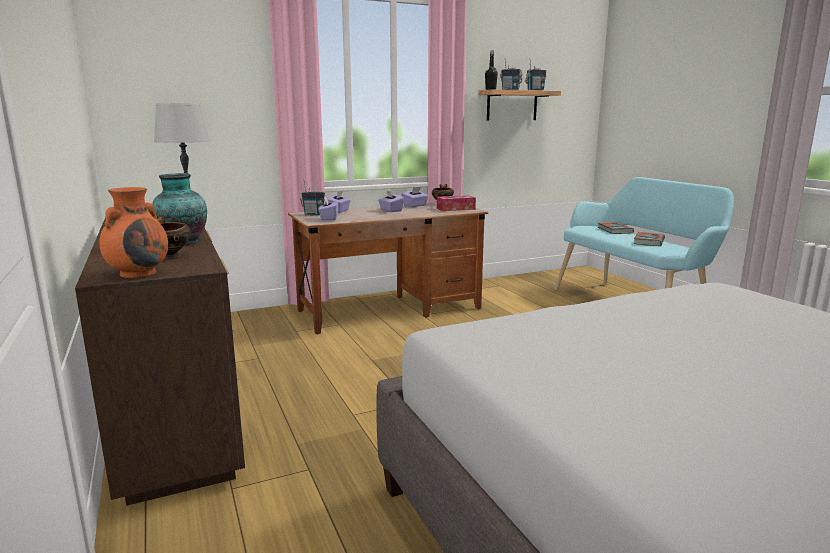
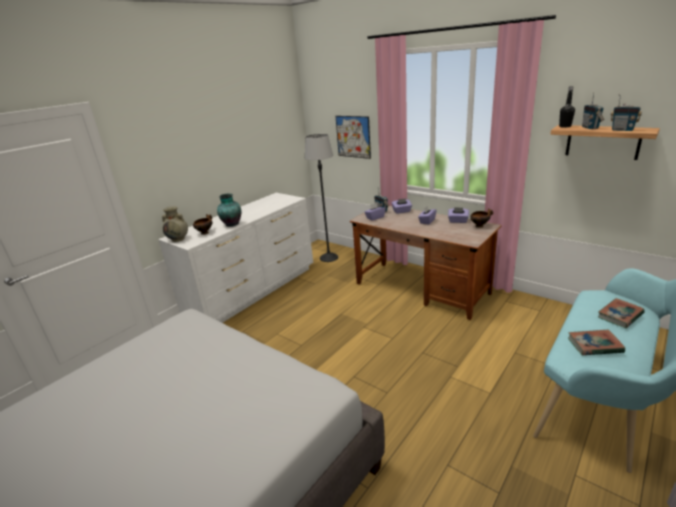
camera: 65 degrees right, 10 degrees up
brown dresser [75,217,245,506] -> white dresser [158,193,313,323]
orange vase [99,187,168,278] -> beige vase [162,206,188,242]
tissue box [437,195,476,211] -> none
none -> picture [336,116,371,159]

